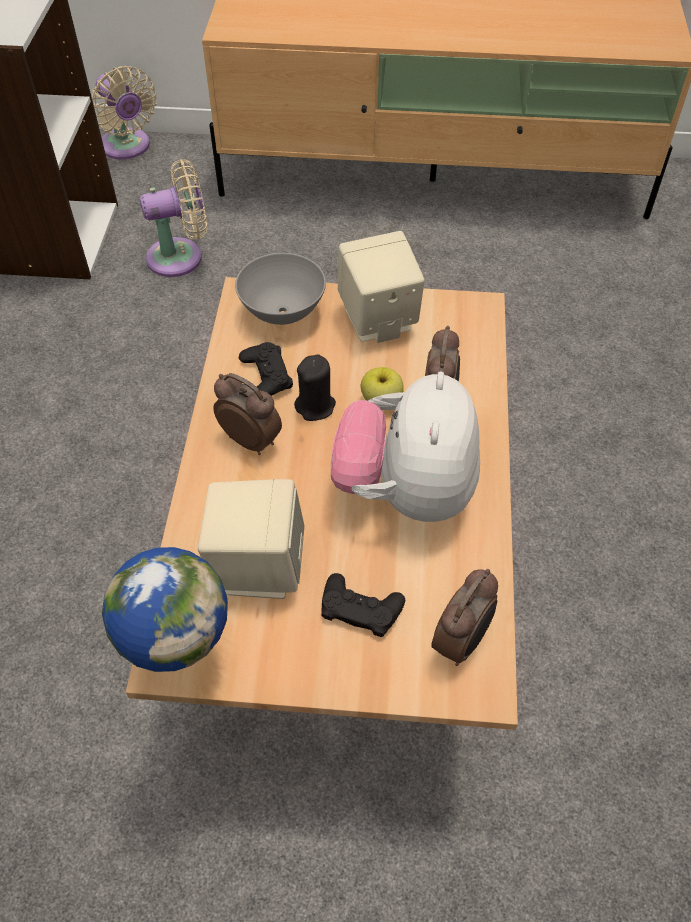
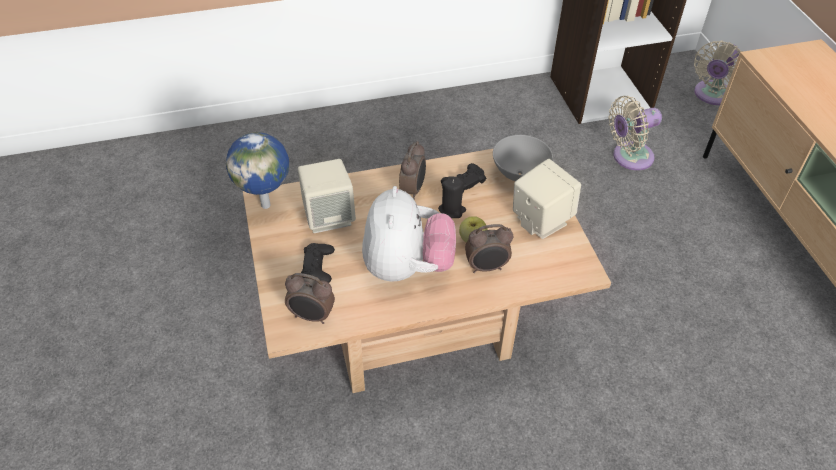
camera: 70 degrees right, 5 degrees down
beige fan [140,159,207,277] -> beige fan turned 105 degrees clockwise [608,96,662,170]
plush toy [331,372,480,522] -> plush toy turned 105 degrees clockwise [362,186,456,281]

